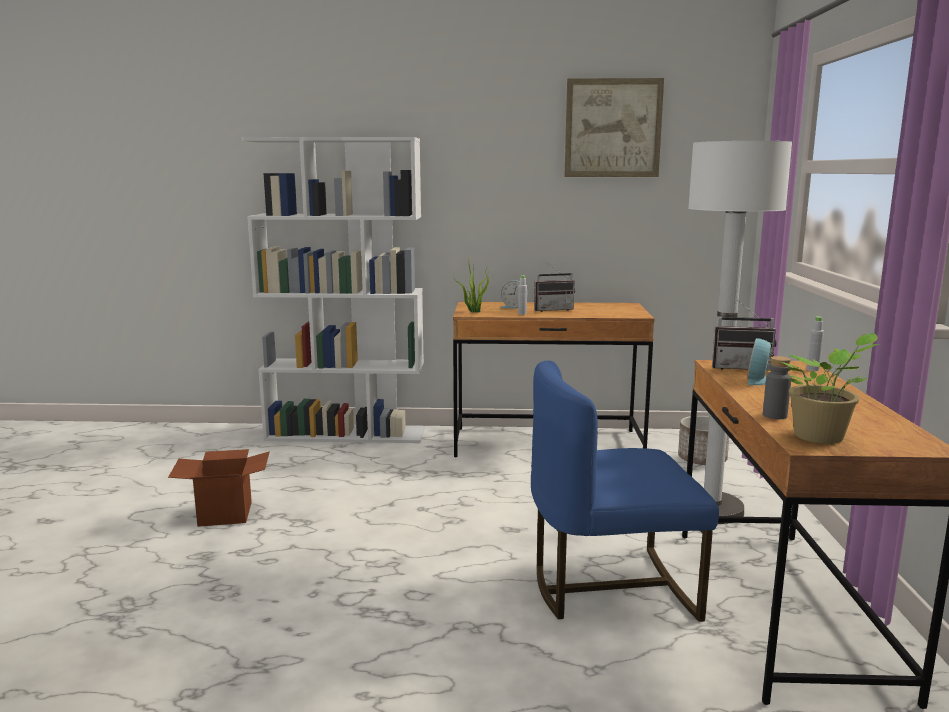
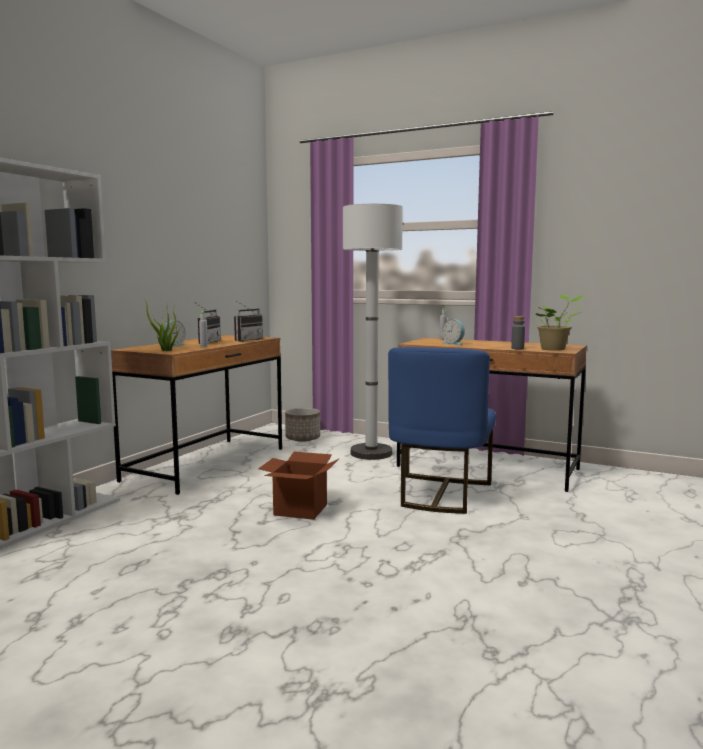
camera: 65 degrees left, 5 degrees down
cardboard box [168,449,270,527] -> cardboard box moved to [258,452,339,520]
picture [564,78,664,177] -> none
radio [712,300,777,370] -> radio moved to [234,301,263,342]

